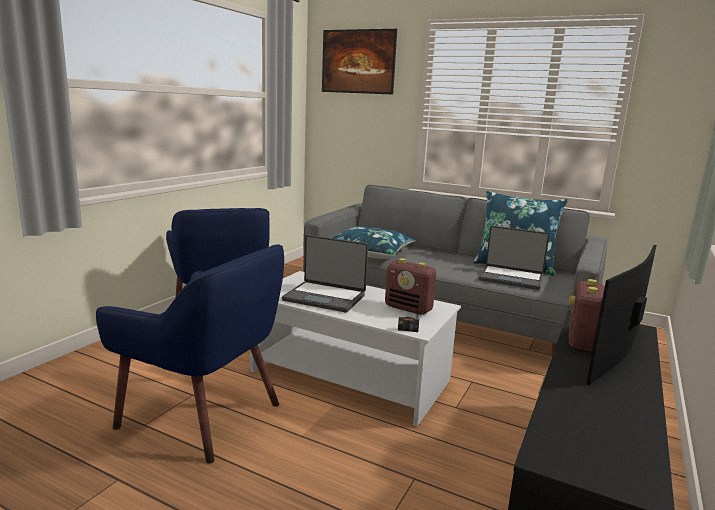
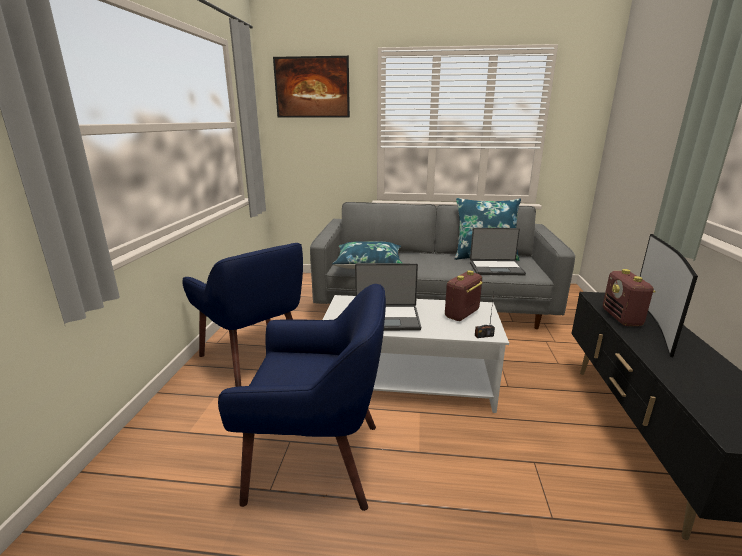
camera: 20 degrees left, 5 degrees up
radio [385,258,436,315] -> radio turned 120 degrees clockwise [445,270,483,321]

